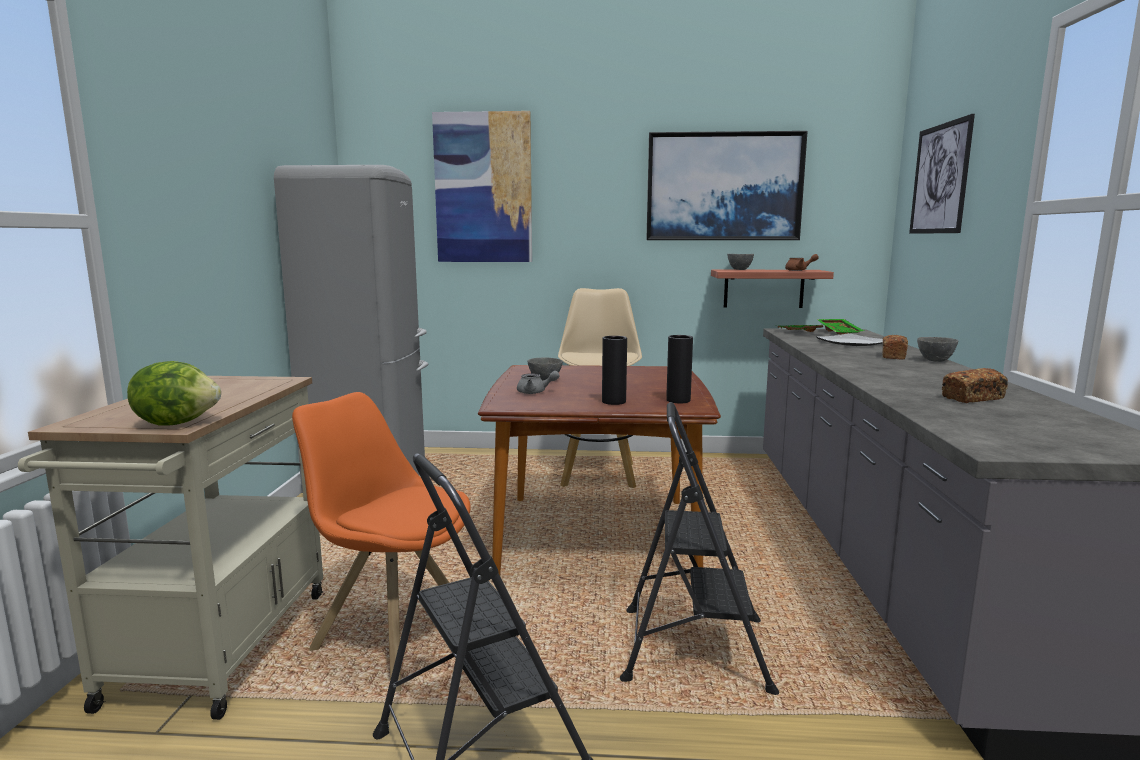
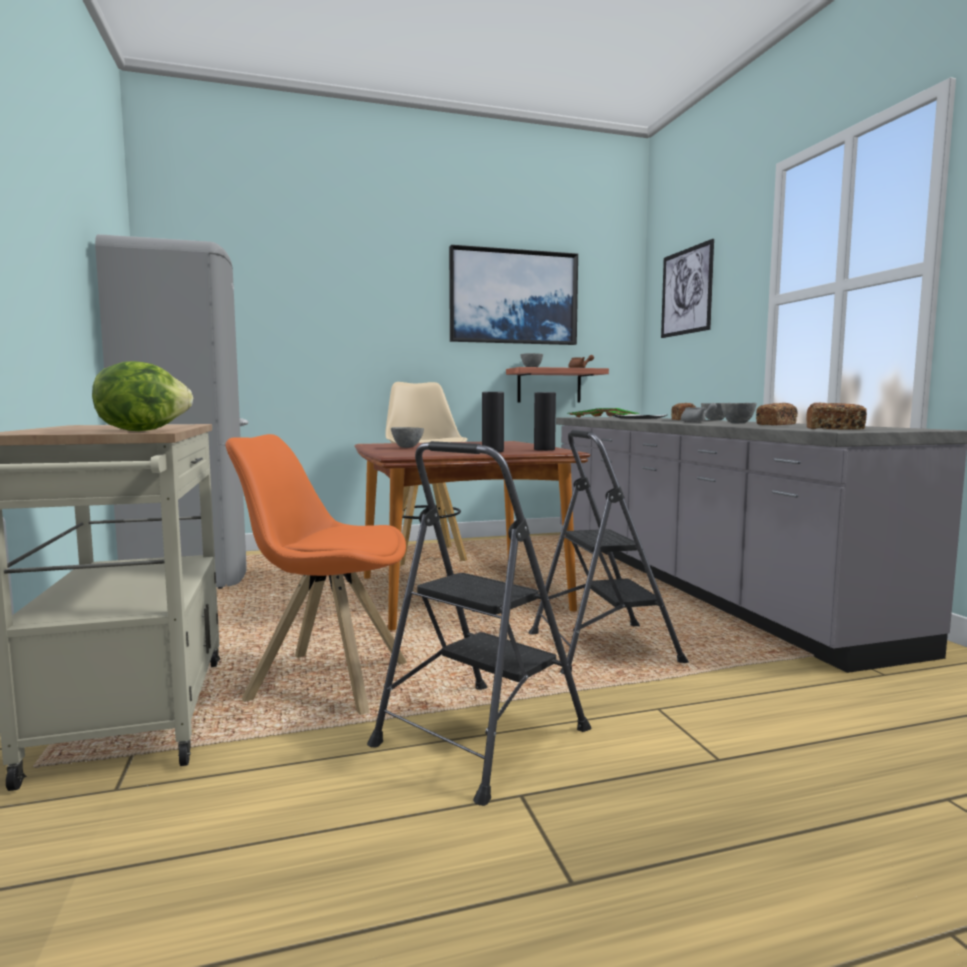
camera: 20 degrees left, 5 degrees down
picture [432,111,532,262] -> none
grey teapot [517,371,560,394] -> grey teapot moved to [681,403,717,422]
none -> grey bowl [721,403,757,423]
none -> bread [806,403,867,430]

